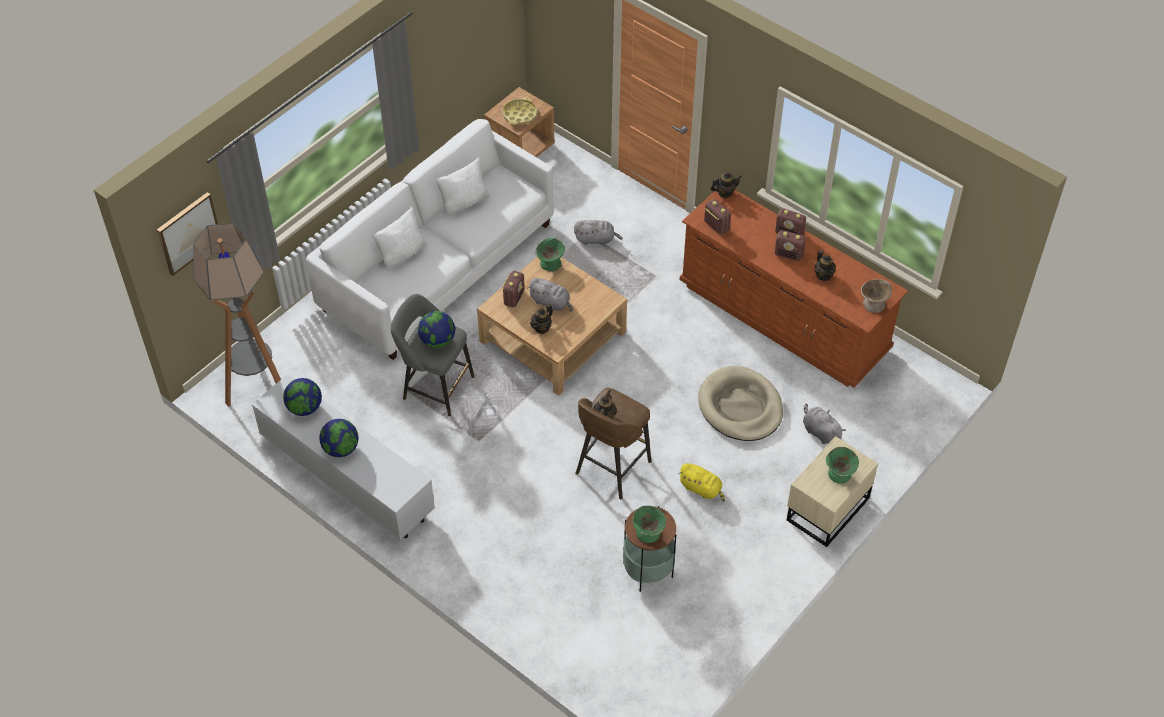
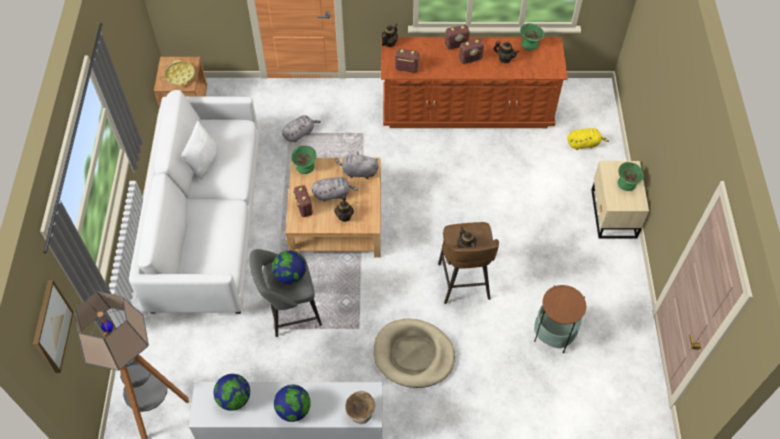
camera: 40 degrees left, 5 degrees up
white pillow [373,207,427,272] -> none
green bowl [633,505,666,543] -> green bowl moved to [520,23,544,51]
yellow plush toy [678,463,725,502] -> yellow plush toy moved to [567,128,609,150]
beige dog bed [698,366,783,441] -> beige dog bed moved to [374,319,455,388]
grey plush toy [803,403,846,444] -> grey plush toy moved to [335,152,379,179]
beige bowl [861,279,892,313] -> beige bowl moved to [345,391,375,424]

